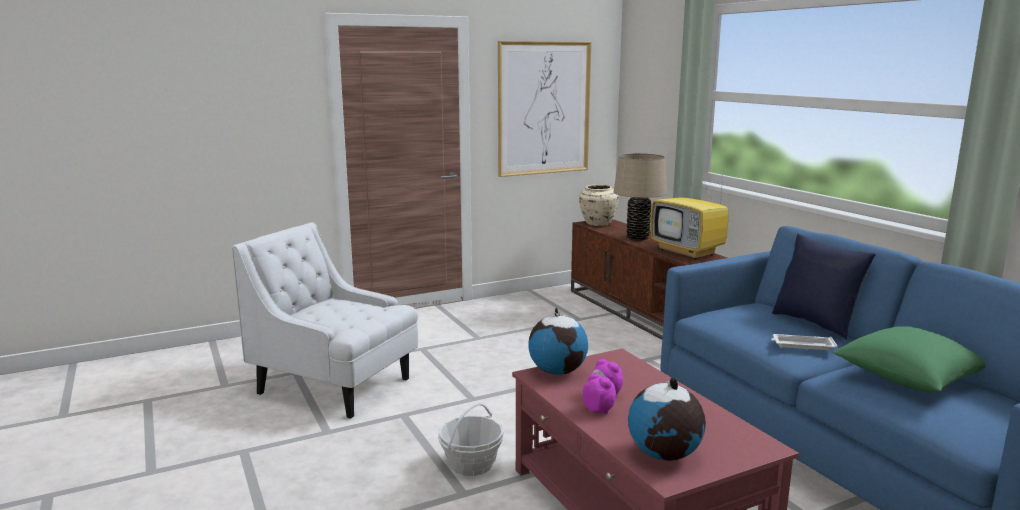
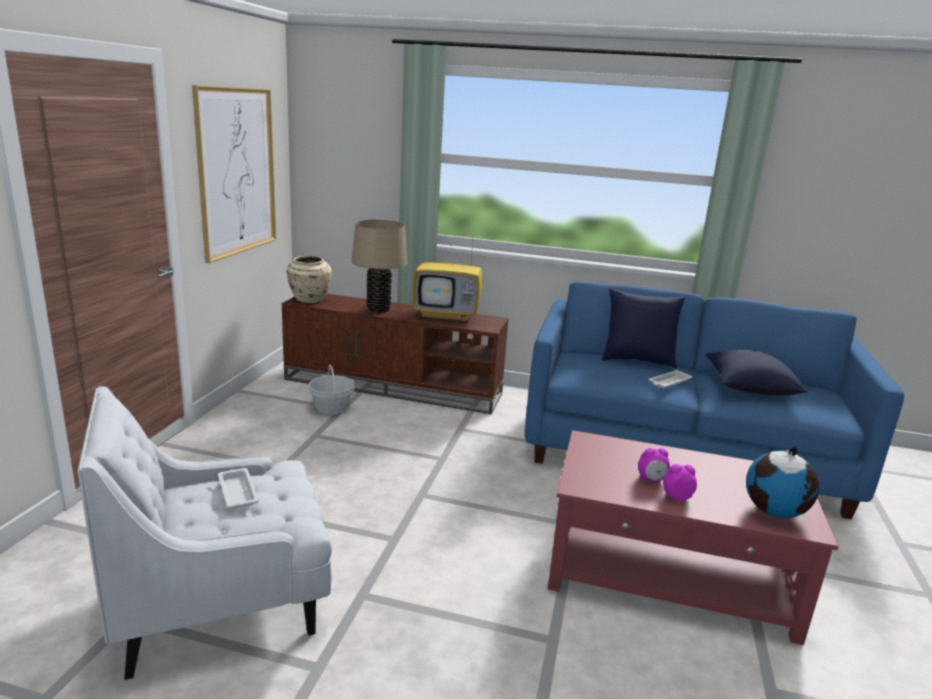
camera: 50 degrees left, 5 degrees up
basket [438,402,504,476] -> basket moved to [308,364,355,415]
globe [528,307,588,375] -> none
green pillow [833,326,986,393] -> blue pillow [705,349,808,395]
none -> white tray [218,468,259,509]

